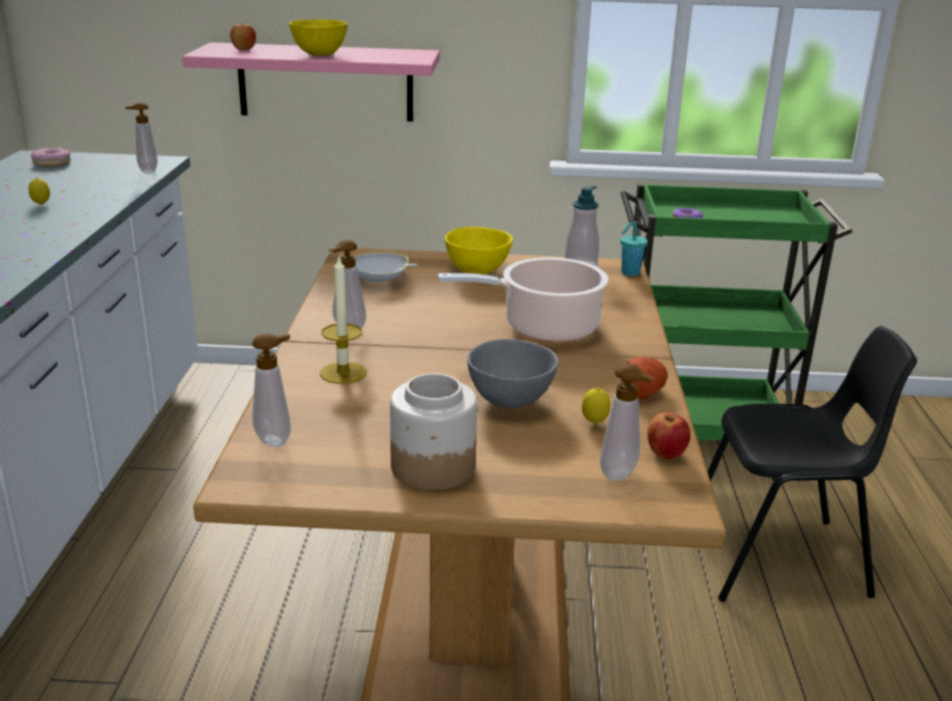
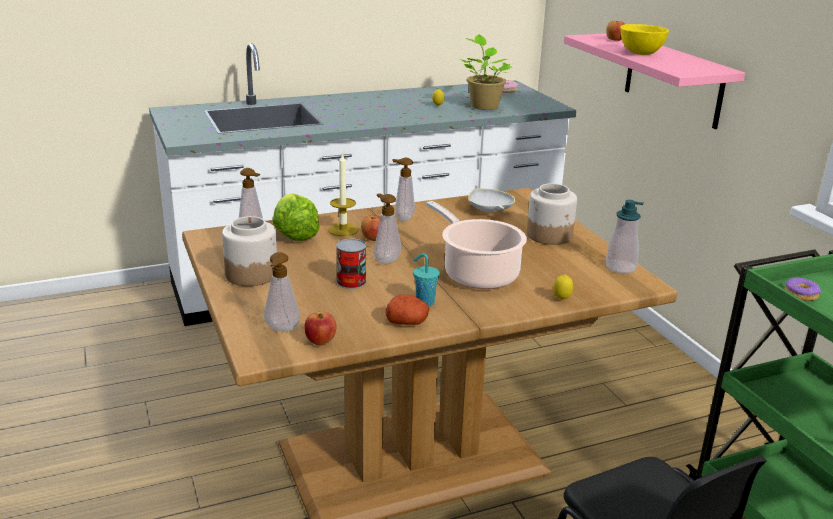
camera: 65 degrees right, 0 degrees up
soap dispenser [125,102,158,174] -> soap dispenser moved to [374,193,401,264]
yellow bowl [445,227,513,274] -> jar [527,183,577,245]
grey bowl [467,339,559,408] -> can [336,239,366,289]
lemon [582,387,610,424] -> lemon moved to [553,274,573,300]
turquoise cup [620,221,648,276] -> turquoise cup moved to [413,253,440,306]
none -> lettuce [272,193,320,241]
none -> apple [361,215,380,241]
none -> potted plant [459,34,512,110]

